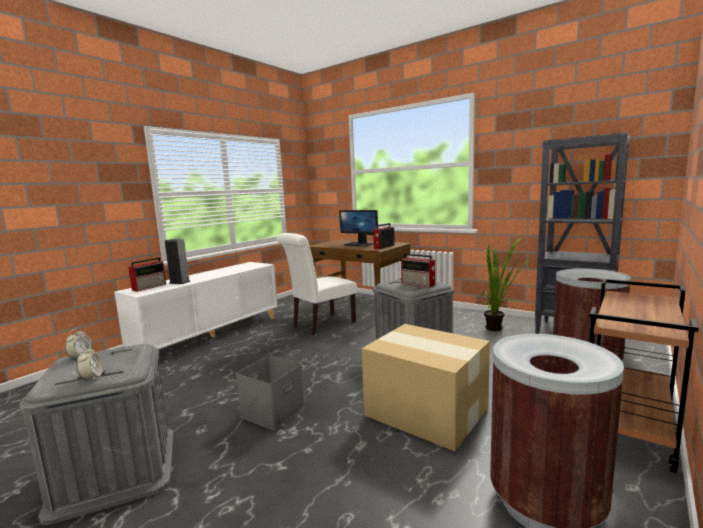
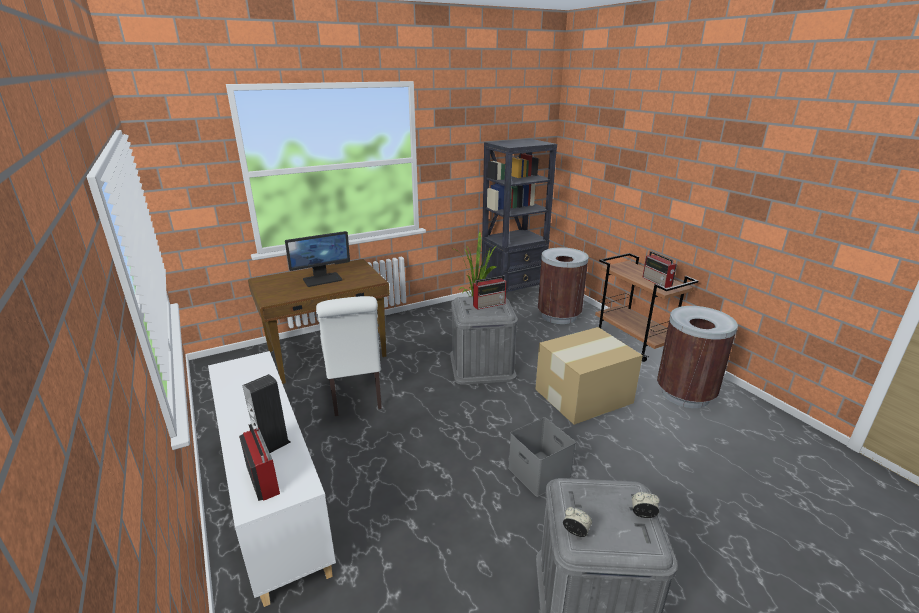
camera: 65 degrees left, 15 degrees up
radio [373,223,395,249] -> radio moved to [642,251,677,288]

